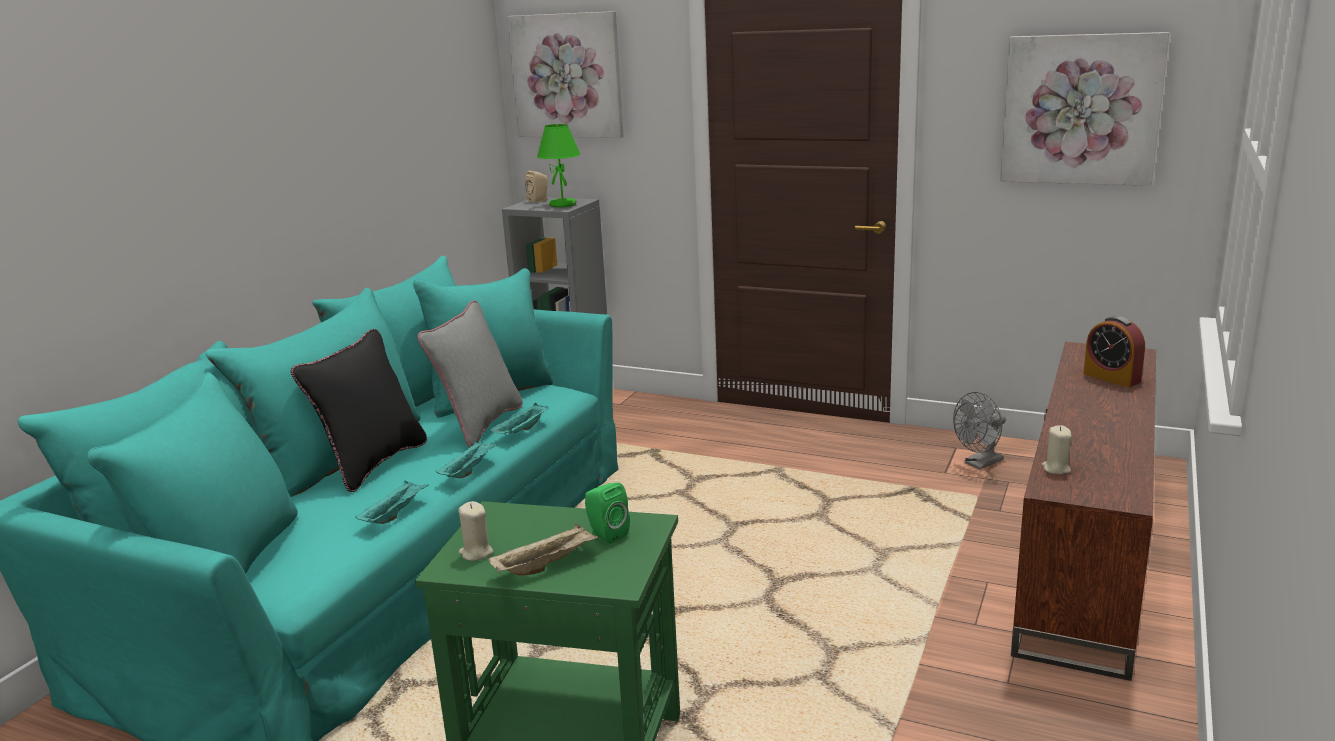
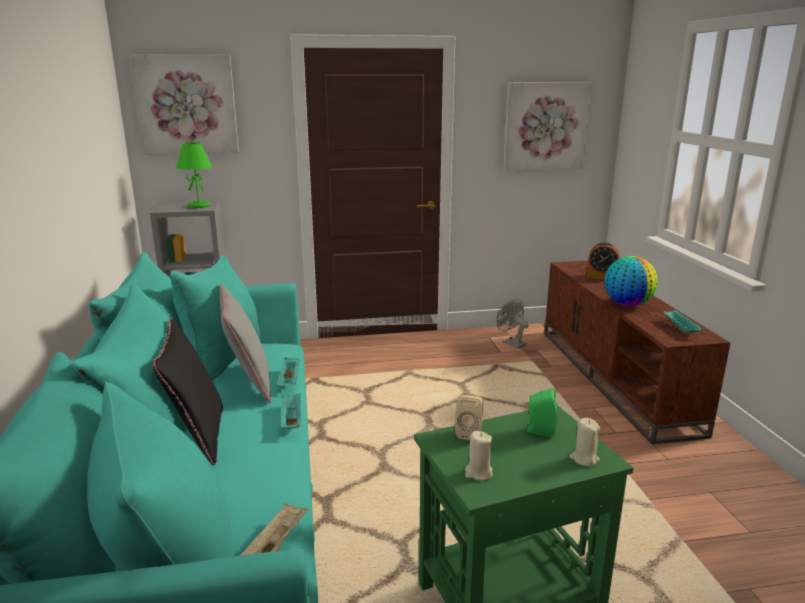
camera: 35 degrees left, 0 degrees up
turquoise tray [355,480,429,524] -> turquoise tray moved to [663,310,704,333]
beige tray [488,523,599,575] -> beige tray moved to [238,503,310,556]
beige speaker [525,170,548,202] -> beige speaker moved to [455,395,483,440]
grey fan [953,392,1006,469] -> grey fan turned 120 degrees clockwise [497,298,529,349]
beige candle [1042,425,1072,475] -> beige candle moved to [569,418,601,466]
none -> globe [605,256,658,306]

